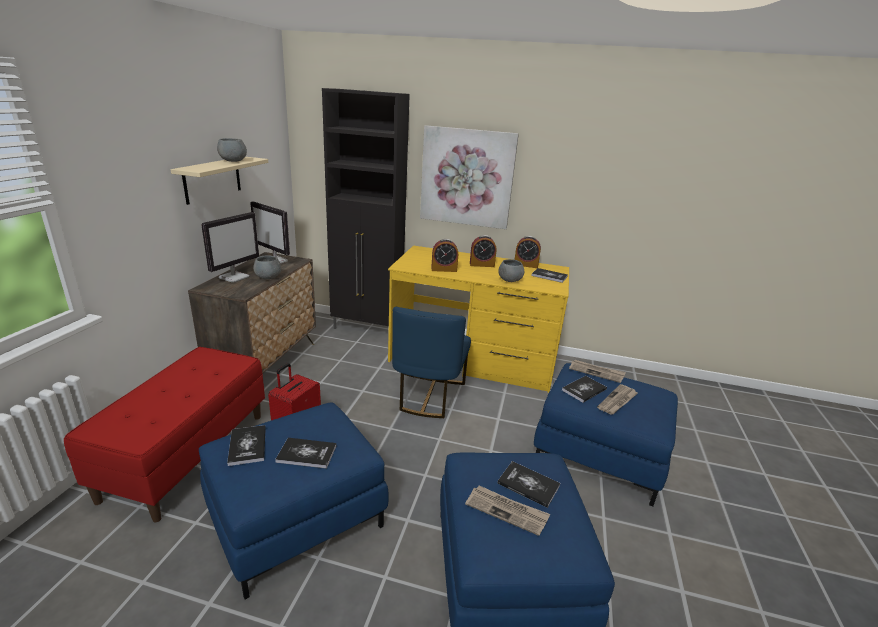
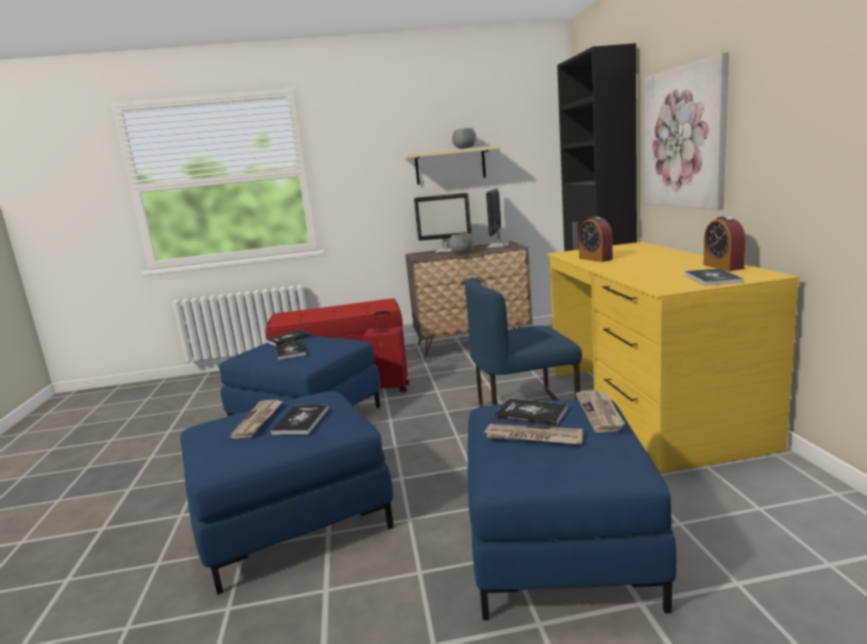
camera: 70 degrees right, 10 degrees down
alarm clock [470,235,497,267] -> none
grey bowl [498,259,524,282] -> none

